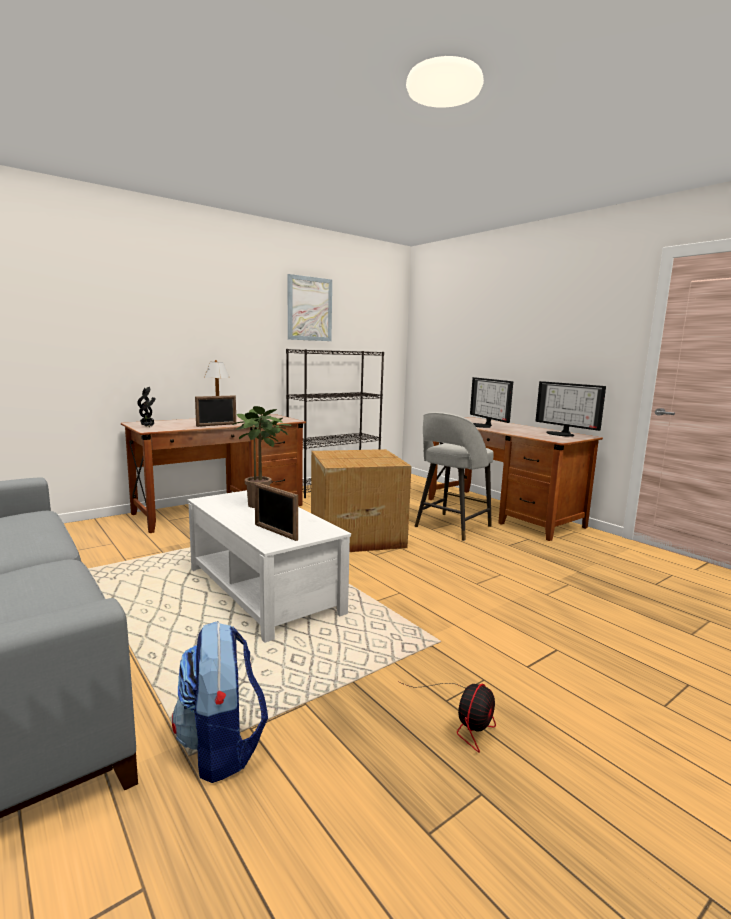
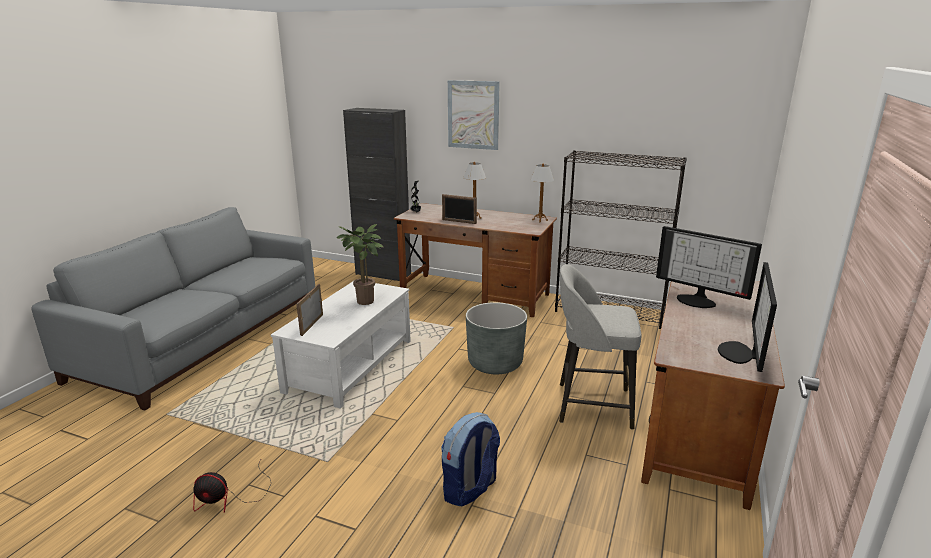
camera: 60 degrees right, 10 degrees up
backpack [172,621,268,783] -> backpack moved to [441,412,500,507]
picture [288,274,332,341] -> picture moved to [448,80,500,150]
cardboard box [311,449,411,552] -> grey planter [466,302,527,374]
monitor [470,377,513,428] -> monitor turned 90 degrees counterclockwise [656,226,762,308]
none -> black cabinet [343,108,411,282]
none -> table lamp [531,164,554,223]

